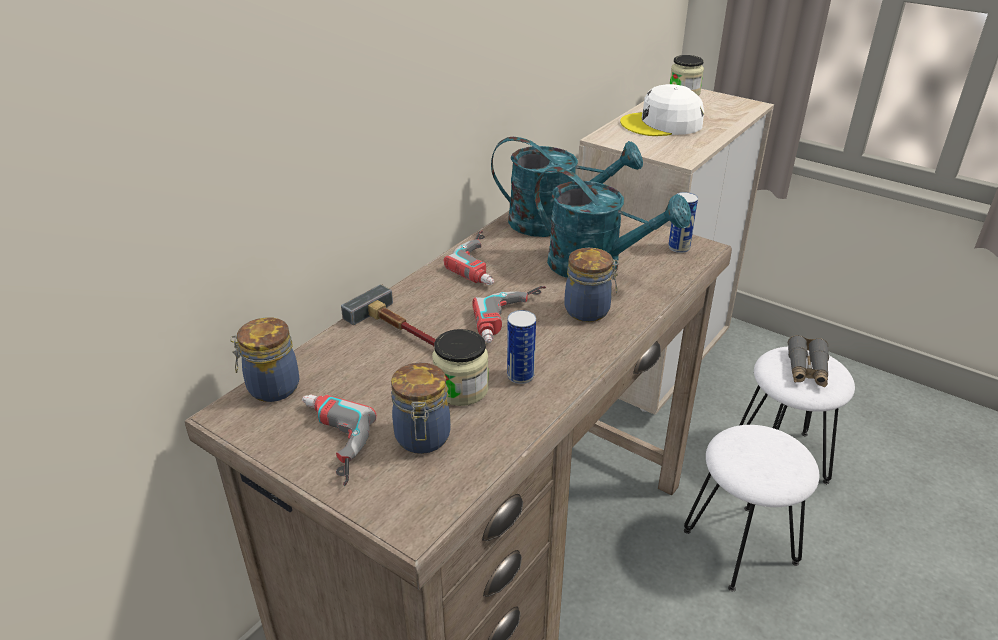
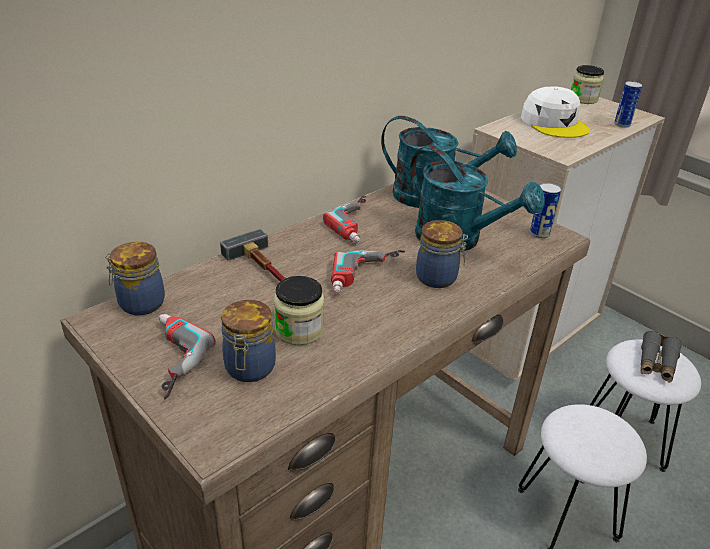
camera: 10 degrees right, 0 degrees up
can [507,310,536,384] -> can moved to [614,81,642,128]
white cap [620,84,704,136] -> white cap turned 120 degrees counterclockwise [521,87,590,138]

